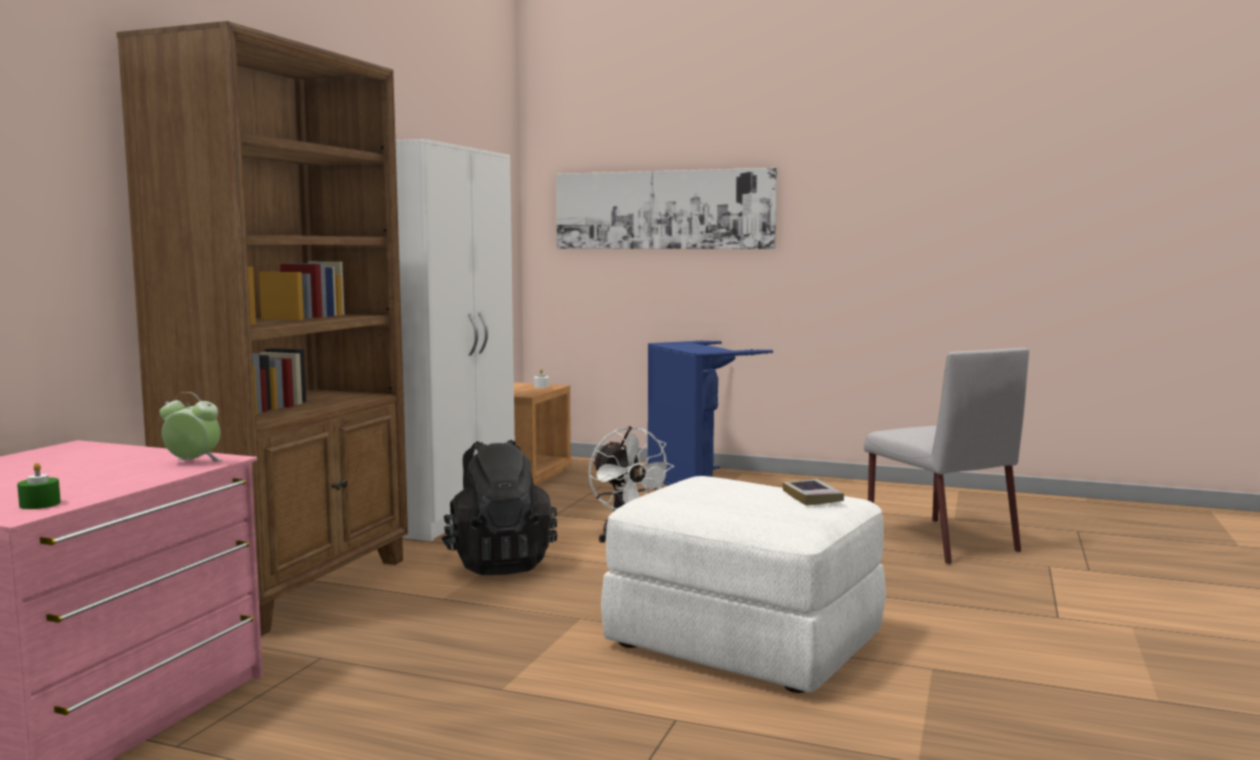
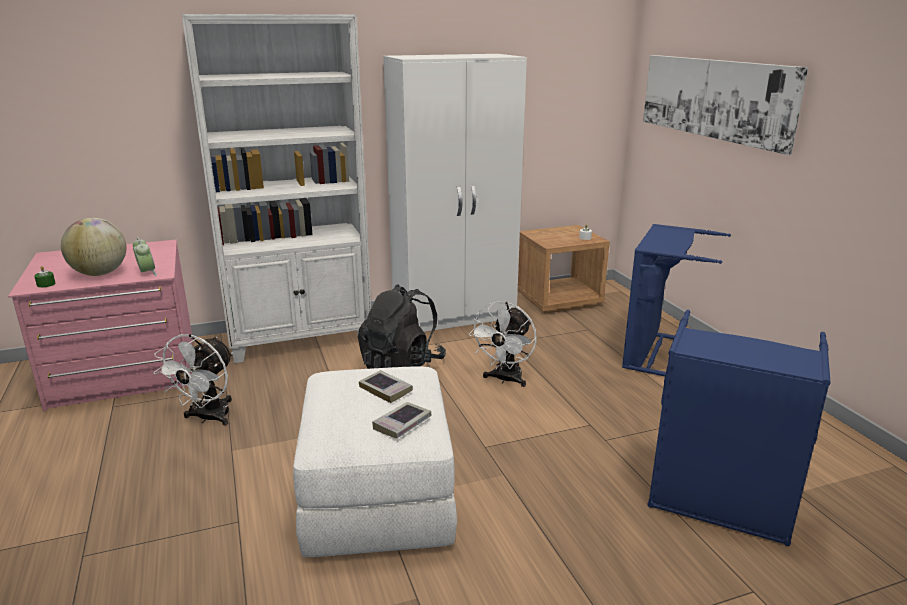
camera: 50 degrees right, 15 degrees up
brown bookcase [117,21,408,636] -> white bookcase [182,14,371,363]
grey chair [864,348,1029,565] -> blue laundry basket [648,310,831,546]
none -> globe [61,218,126,276]
none -> white fan [154,334,233,426]
none -> book [359,370,413,403]

